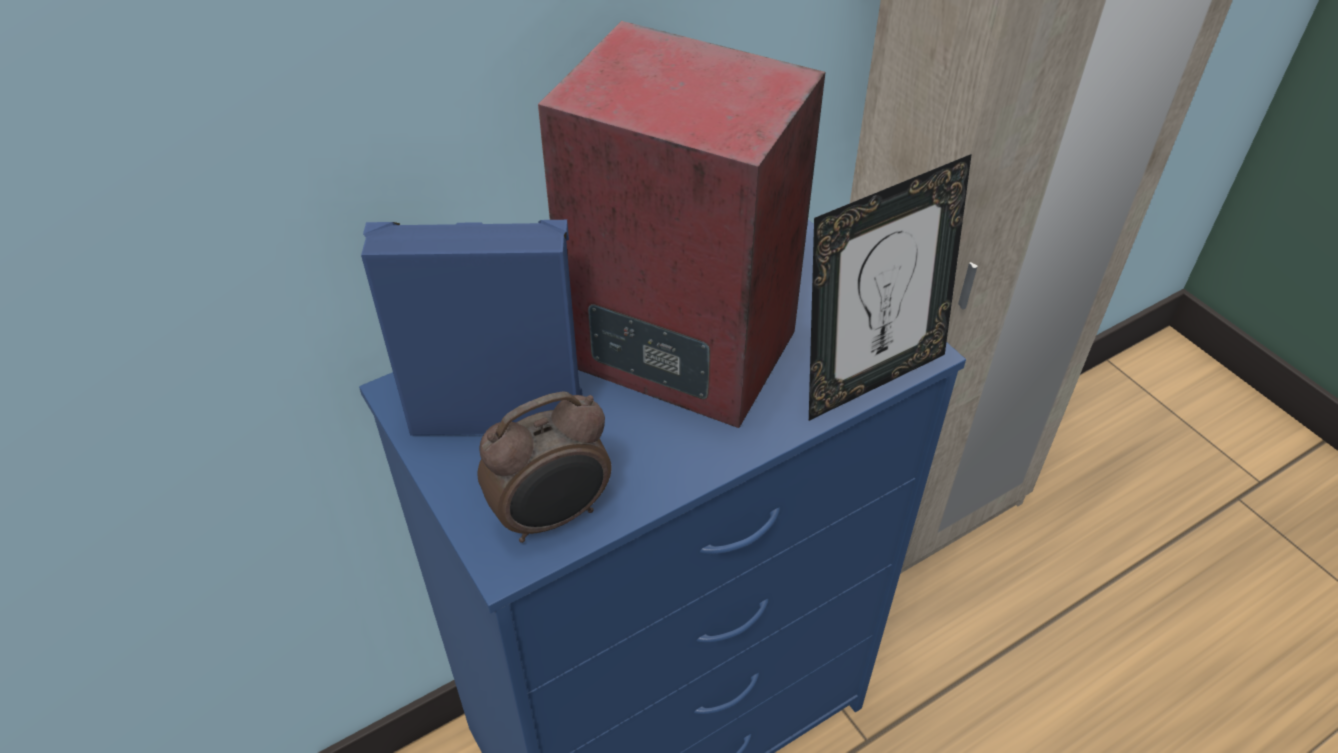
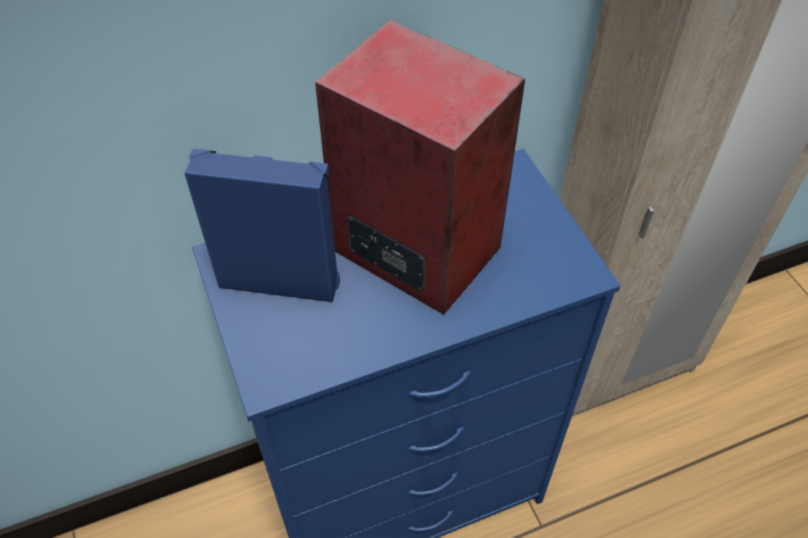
camera: 10 degrees right, 5 degrees up
alarm clock [478,391,611,543] -> none
picture frame [809,154,972,421] -> none

